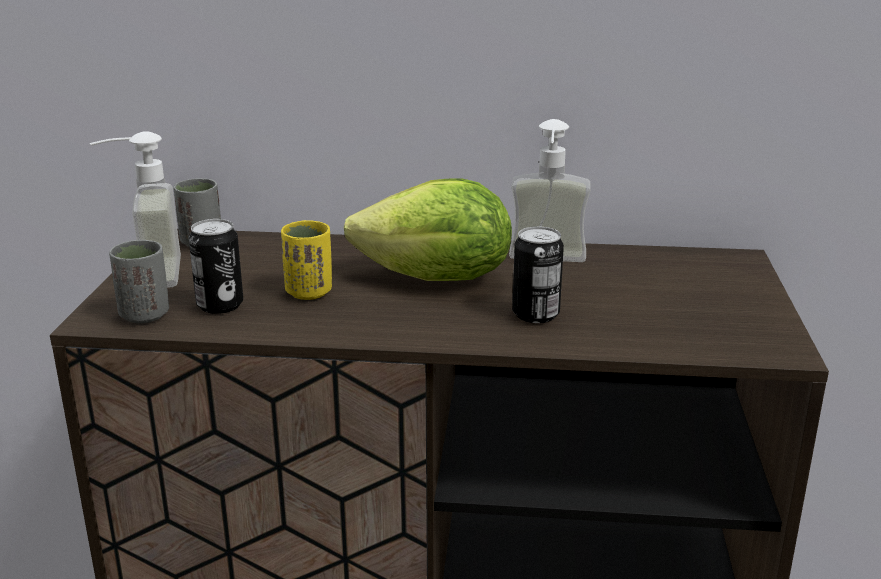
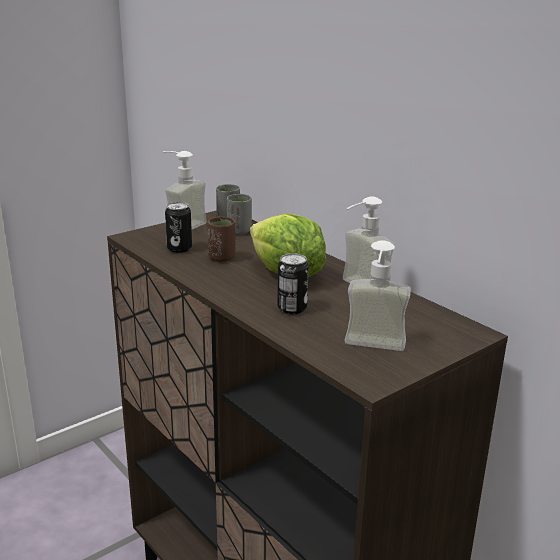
camera: 45 degrees right, 0 degrees up
grey cup [109,240,169,323] -> grey cup moved to [227,194,252,235]
yellow cup [281,220,332,300] -> brown cup [208,217,235,262]
none -> soap dispenser [345,240,411,351]

